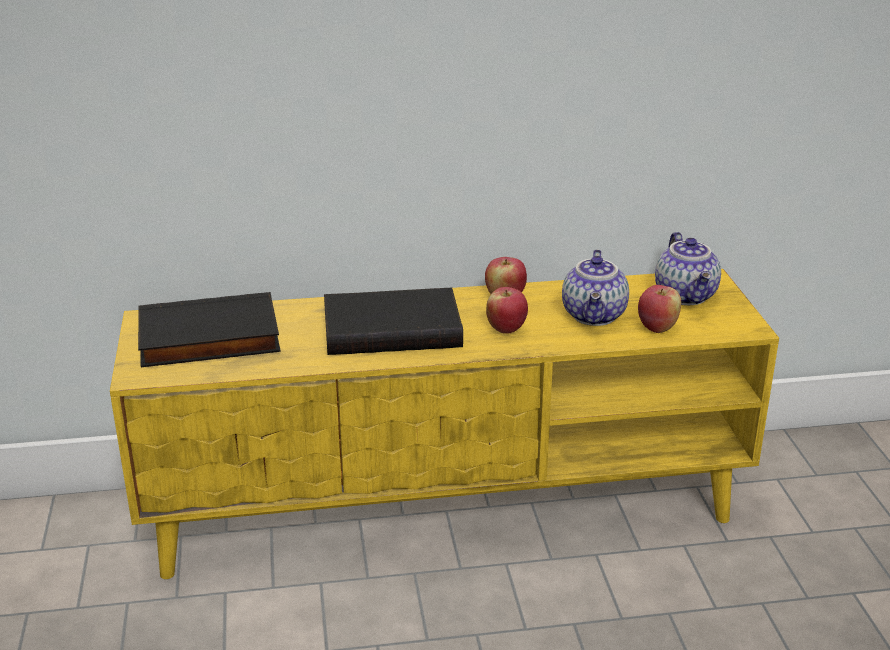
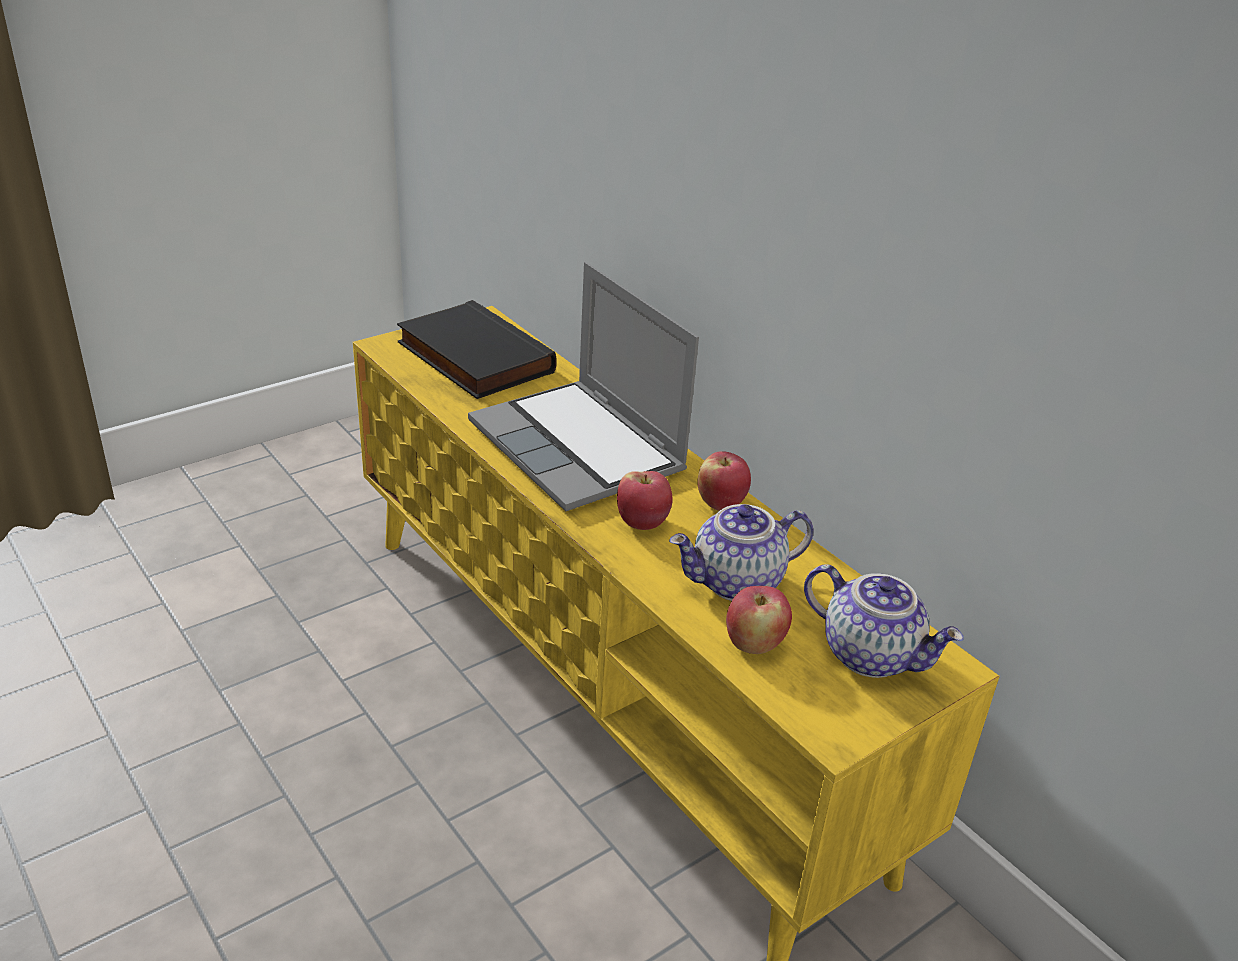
camera: 60 degrees right, 5 degrees up
black book [324,288,463,355] -> laptop [468,262,699,511]
teapot [655,232,721,305] -> teapot turned 105 degrees counterclockwise [804,565,964,678]

